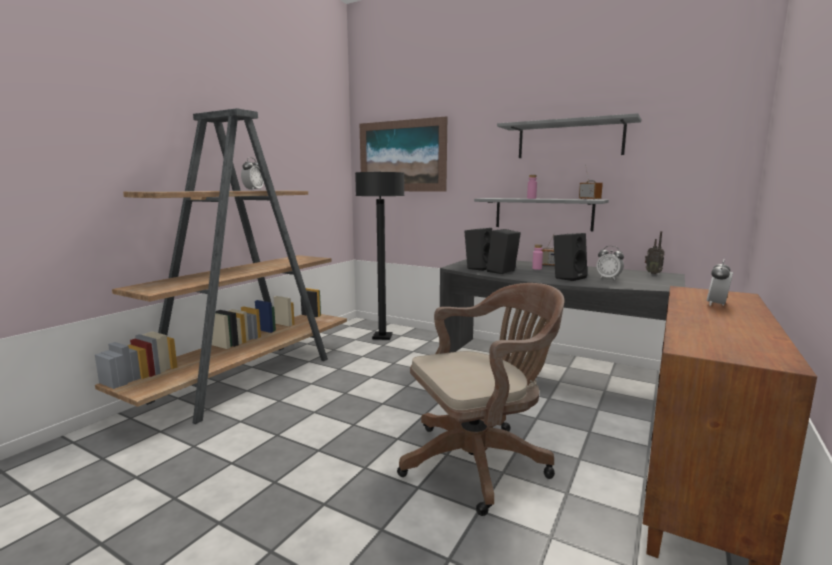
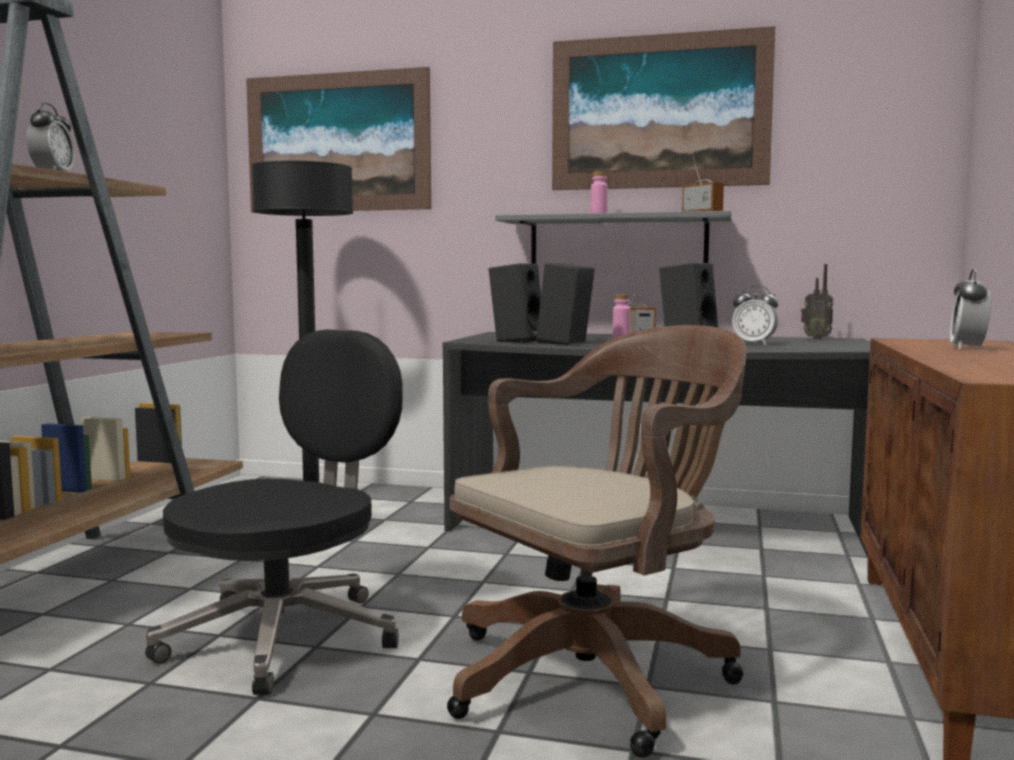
camera: 15 degrees left, 5 degrees down
grey shelf [497,113,642,158] -> picture [552,26,775,190]
none -> black office chair [145,329,403,695]

